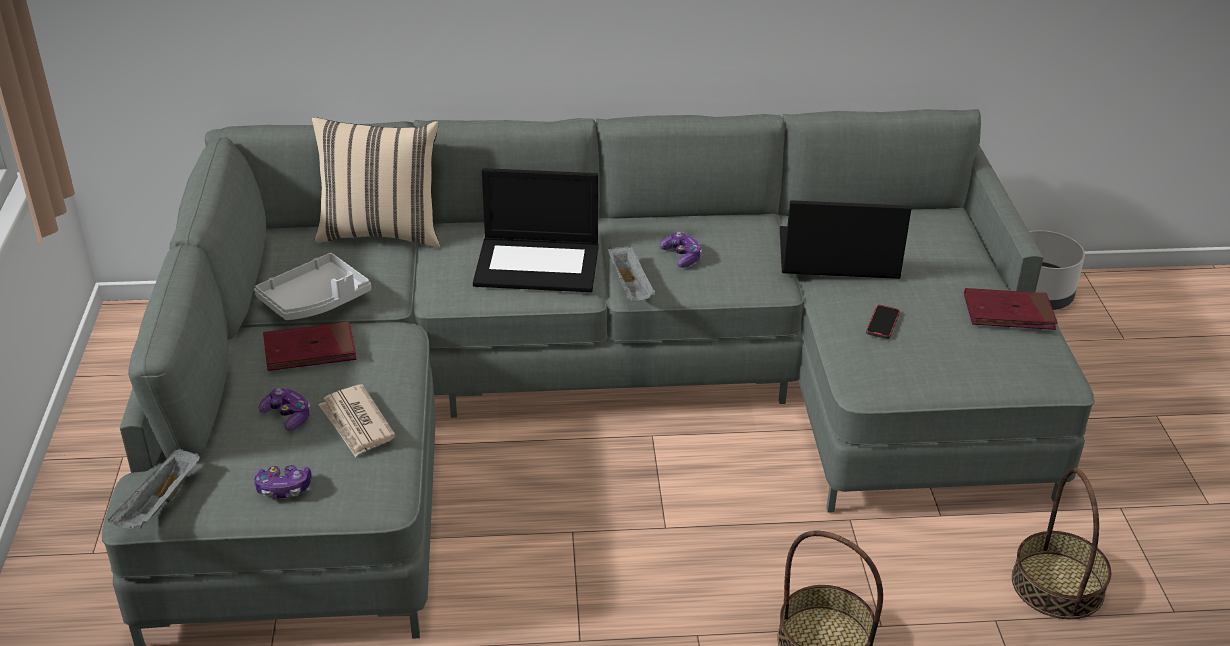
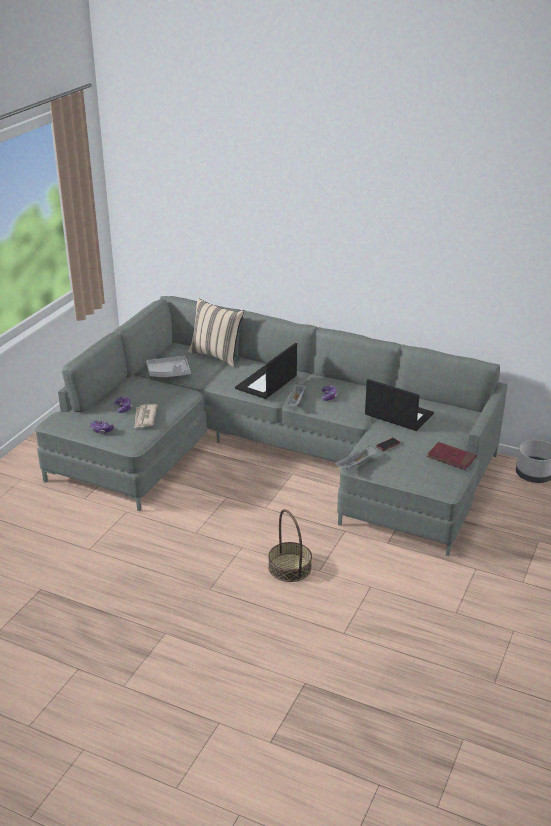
camera: 30 degrees right, 5 degrees down
grey tray [108,447,200,529] -> grey tray moved to [334,446,377,469]
red book [263,321,356,371] -> none
laptop [473,168,599,292] -> laptop turned 90 degrees clockwise [235,343,297,399]
basket [1012,468,1111,619] -> none

